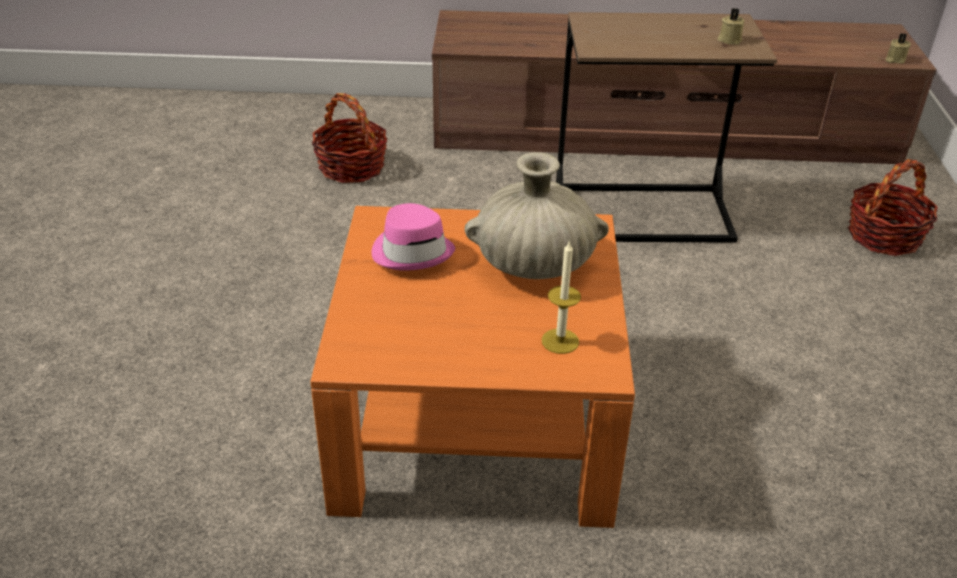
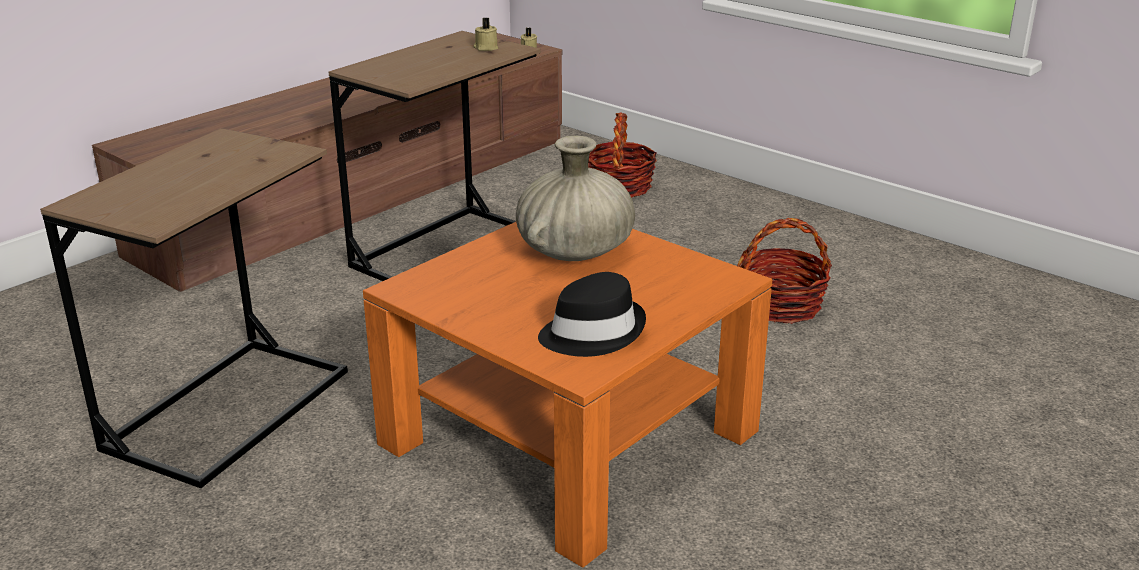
camera: 50 degrees left, 10 degrees down
basket [312,93,387,183] -> basket moved to [737,218,832,324]
pink hat [371,203,455,271] -> none
candle [542,240,581,354] -> none
none -> brown side table [40,128,348,488]
none -> black hat [538,272,646,357]

